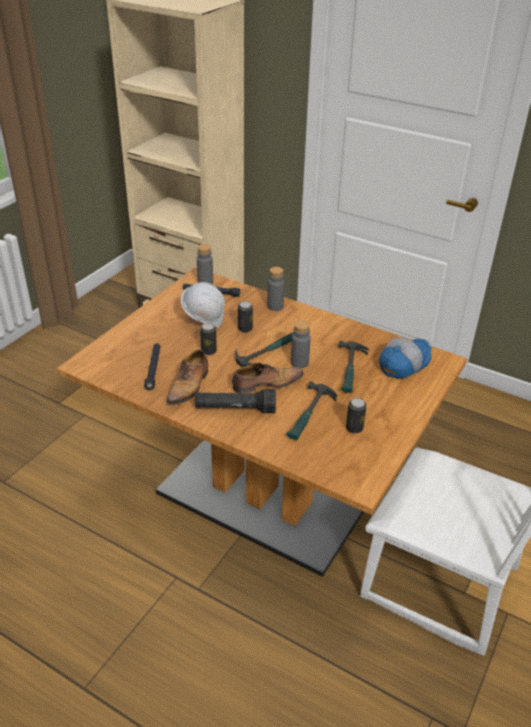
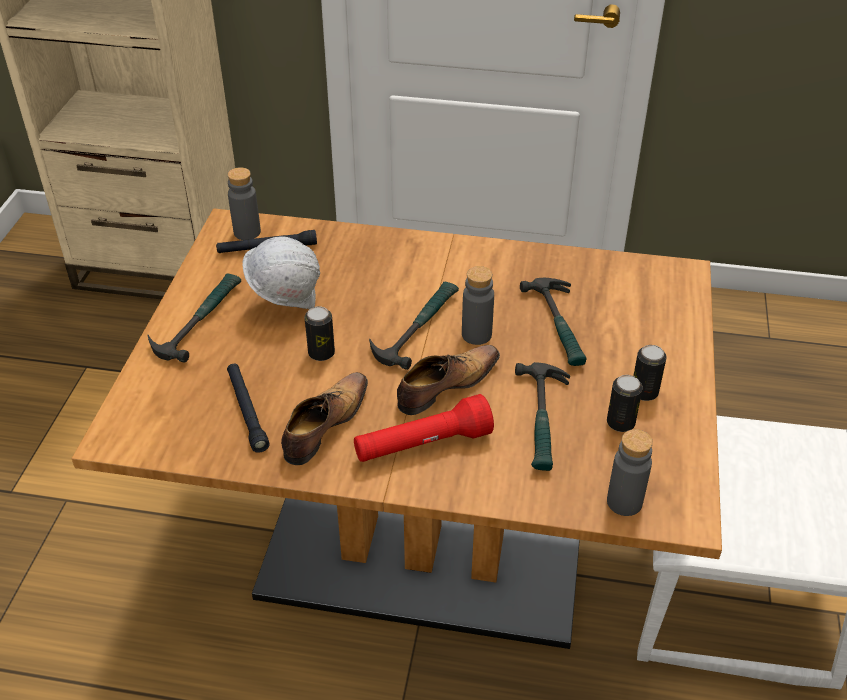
camera: 20 degrees left, 5 degrees up
shoe [166,350,208,405] -> shoe turned 150 degrees counterclockwise [281,372,368,465]
black flashlight [195,389,276,413] -> red flashlight [354,394,494,462]
can [238,301,253,333] -> can moved to [633,345,667,401]
grey bottle [267,267,285,311] -> grey bottle moved to [607,429,653,516]
cap [379,337,431,378] -> none
none -> hammer [147,274,241,363]

